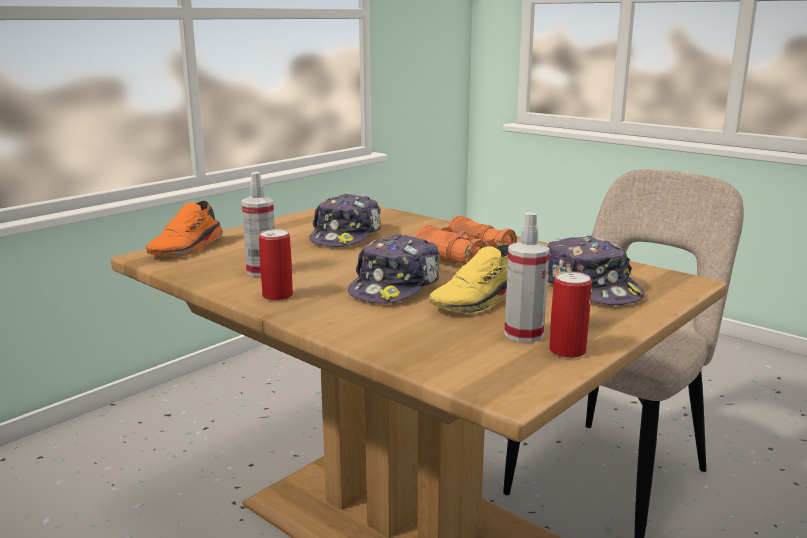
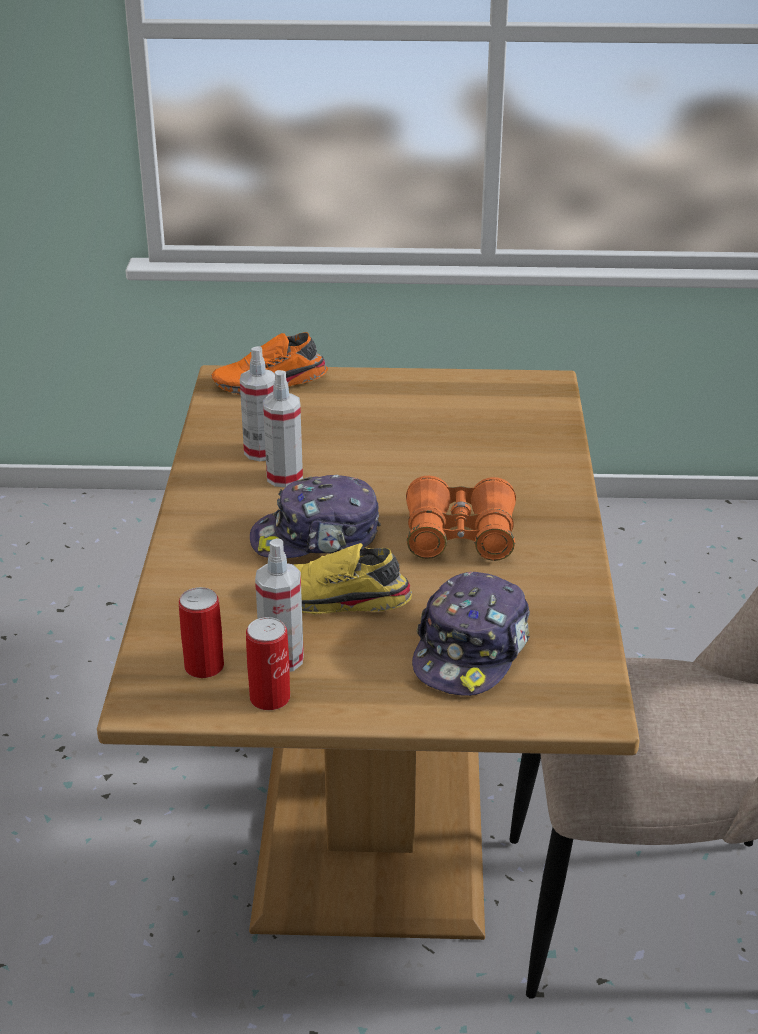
camera: 50 degrees right, 15 degrees up
can [259,229,293,301] -> can moved to [179,587,224,678]
cap [309,194,382,247] -> none
none -> spray bottle [263,370,303,487]

